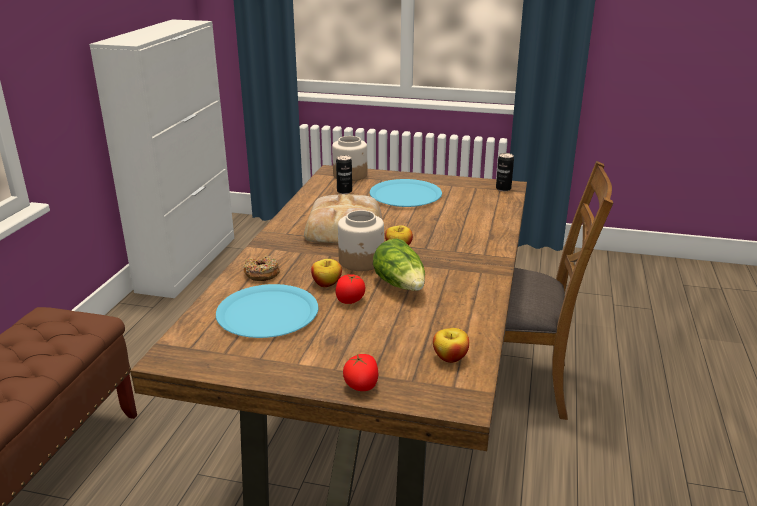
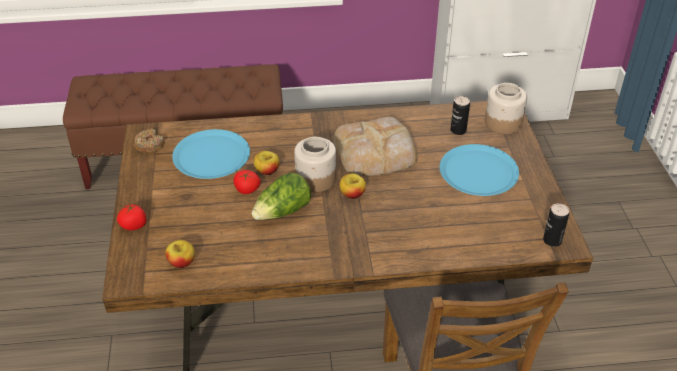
camera: 70 degrees right, 15 degrees up
donut [243,256,280,281] -> donut moved to [134,129,164,154]

